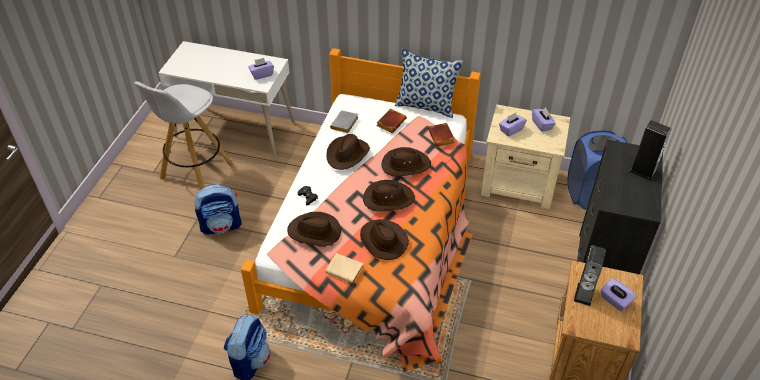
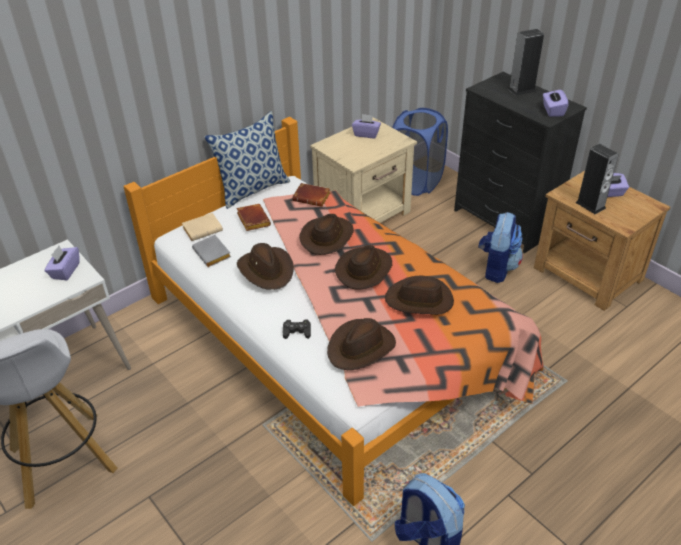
camera: 55 degrees left, 5 degrees down
backpack [194,184,242,235] -> backpack moved to [478,212,523,283]
beige book [325,253,364,283] -> beige book moved to [182,213,223,241]
purple tissue box [499,113,527,137] -> purple tissue box moved to [543,89,569,117]

